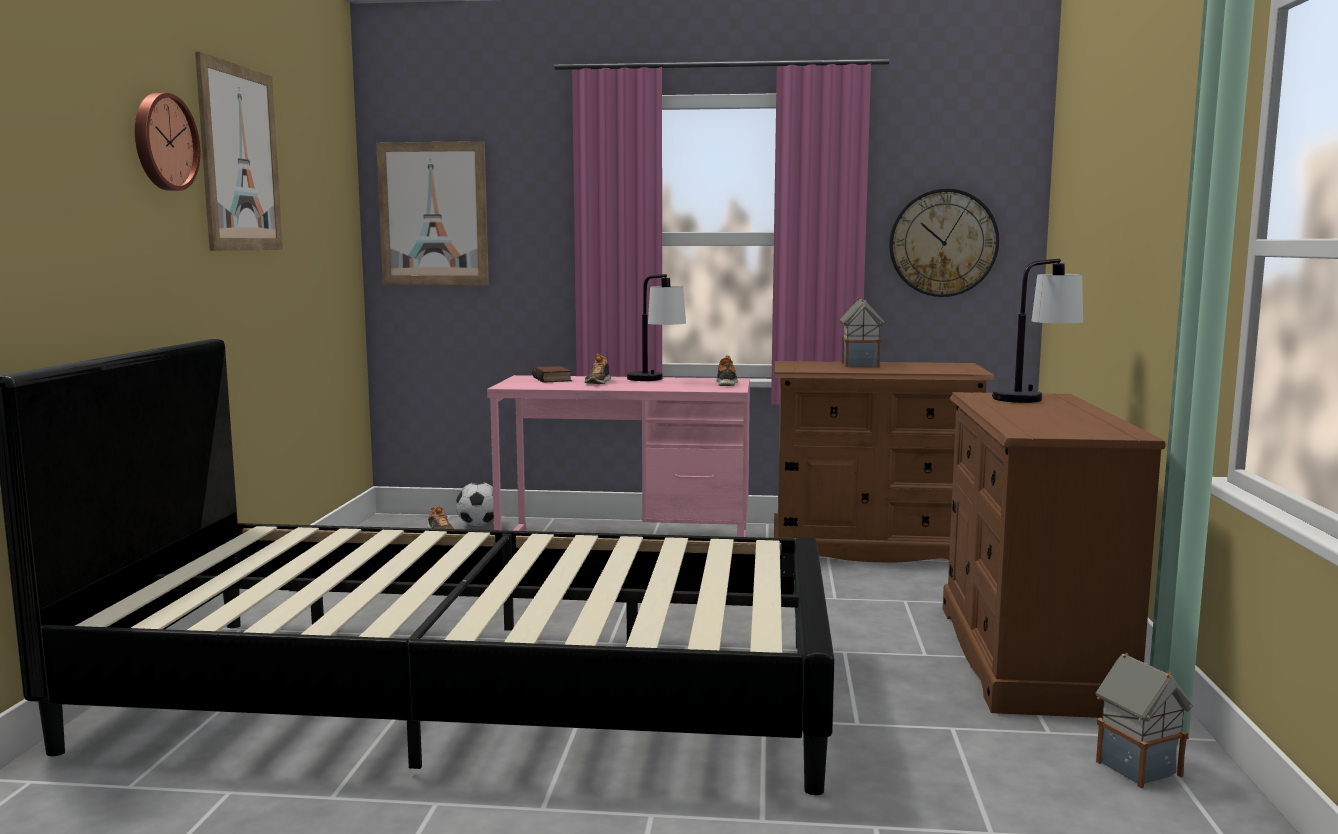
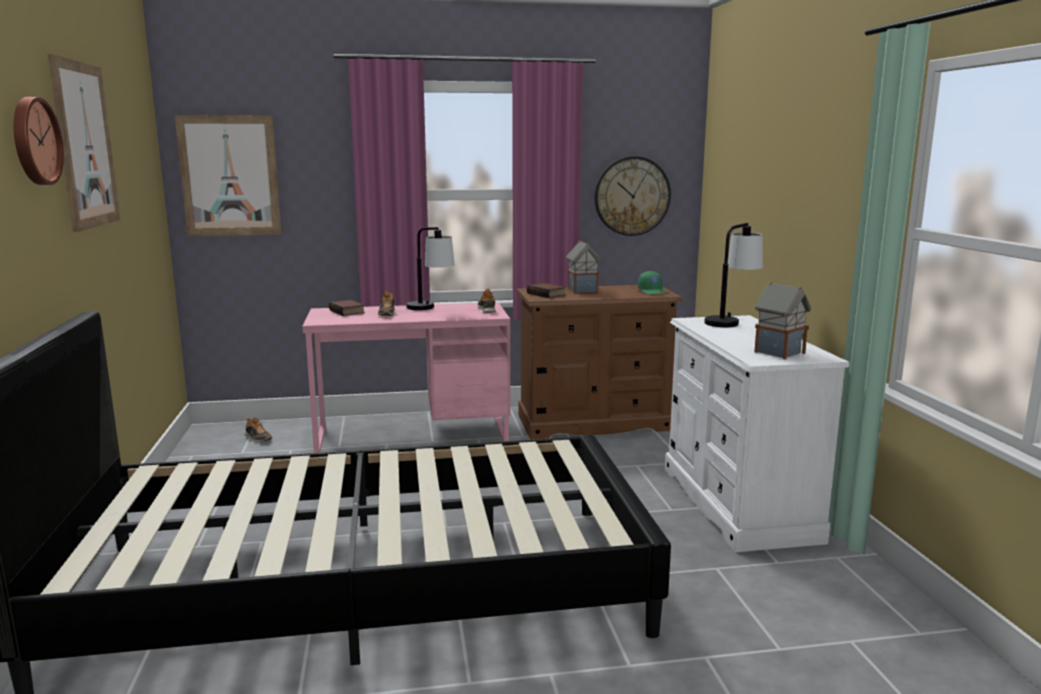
camera: 15 degrees left, 5 degrees up
football [456,482,494,526] -> none
brown dresser [943,392,1166,718] -> white dresser [665,315,849,552]
toy house [1096,652,1193,788] -> toy house moved to [755,281,812,359]
none -> book [527,283,566,298]
none -> green cap [638,271,666,295]

